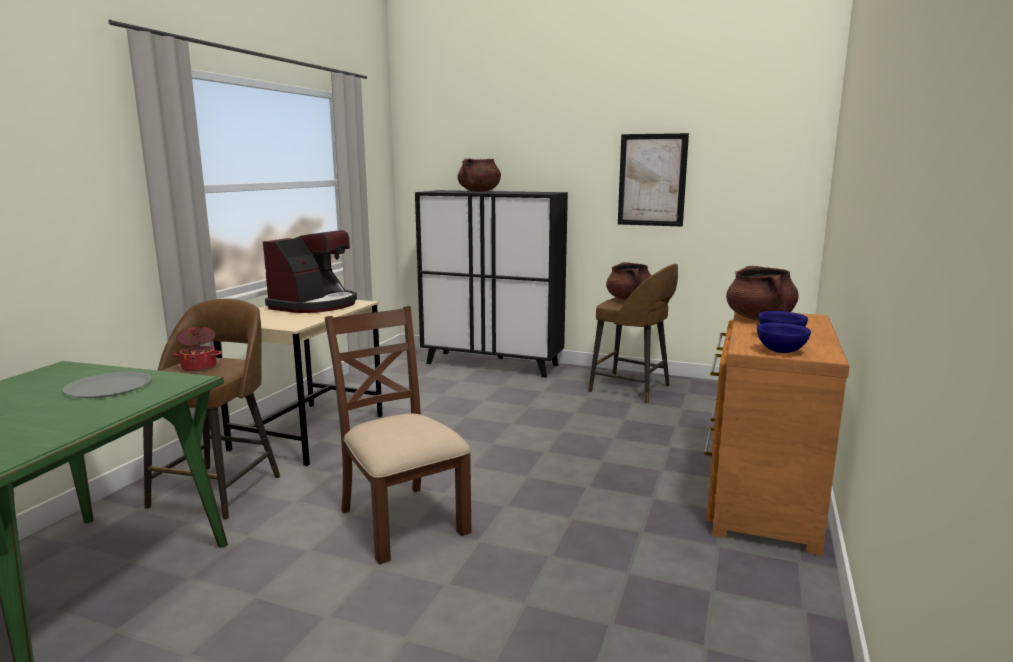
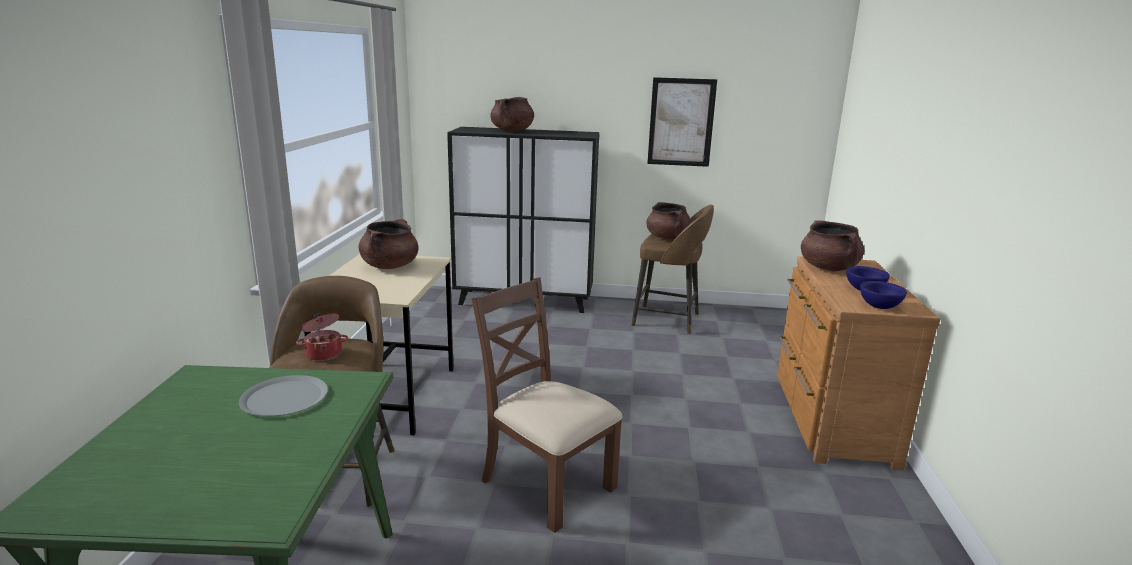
camera: 15 degrees left, 5 degrees up
coffee machine [263,230,357,313] -> brown cooking pot [359,219,419,269]

